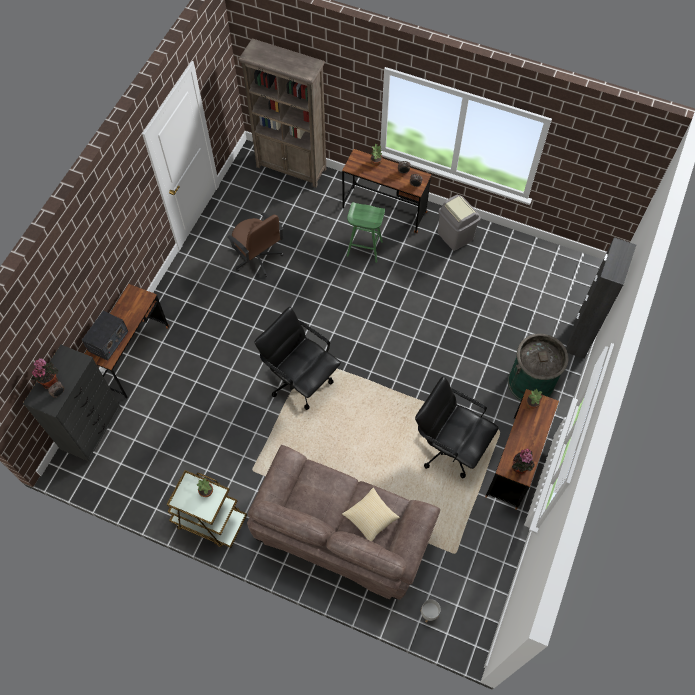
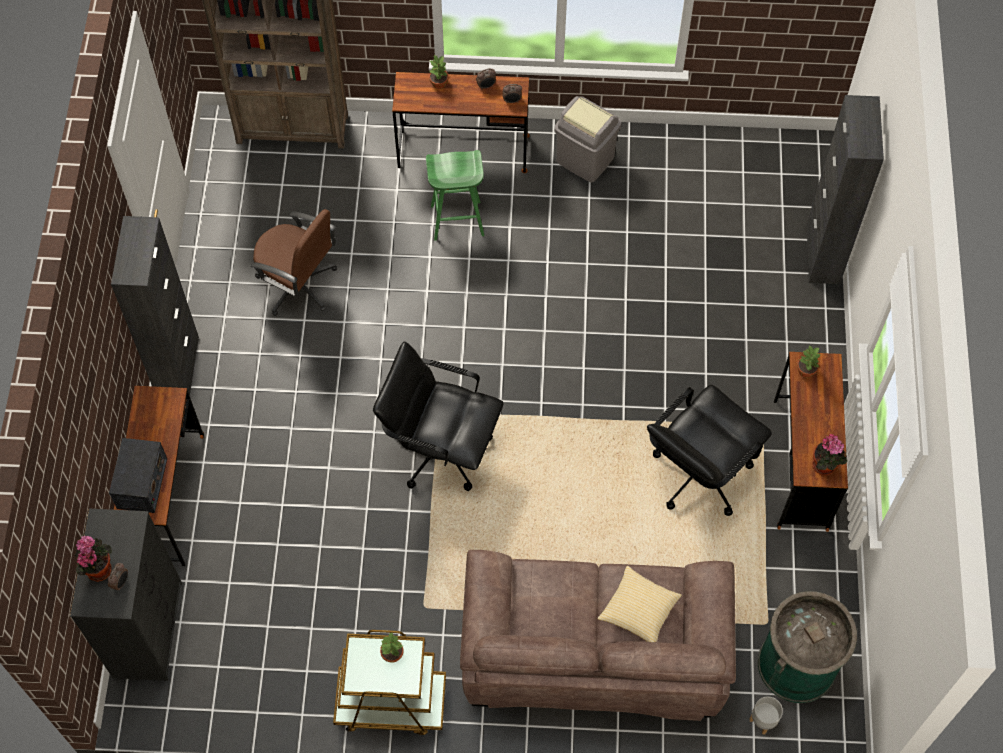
camera: 20 degrees left, 0 degrees up
black office chair [415,376,499,478] -> black office chair turned 60 degrees counterclockwise [647,385,772,516]
green trash can [508,334,568,401] -> green trash can moved to [758,591,857,703]
none -> black cabinet [111,216,199,396]

